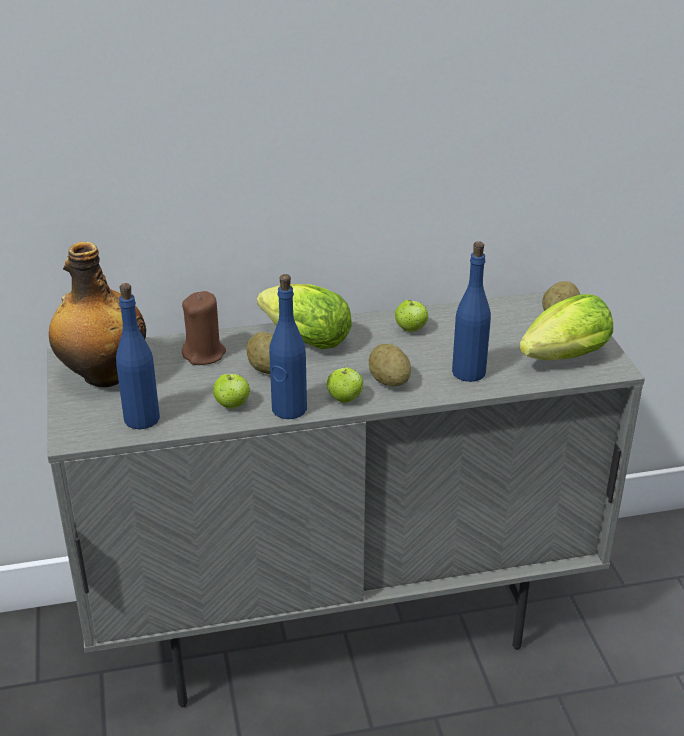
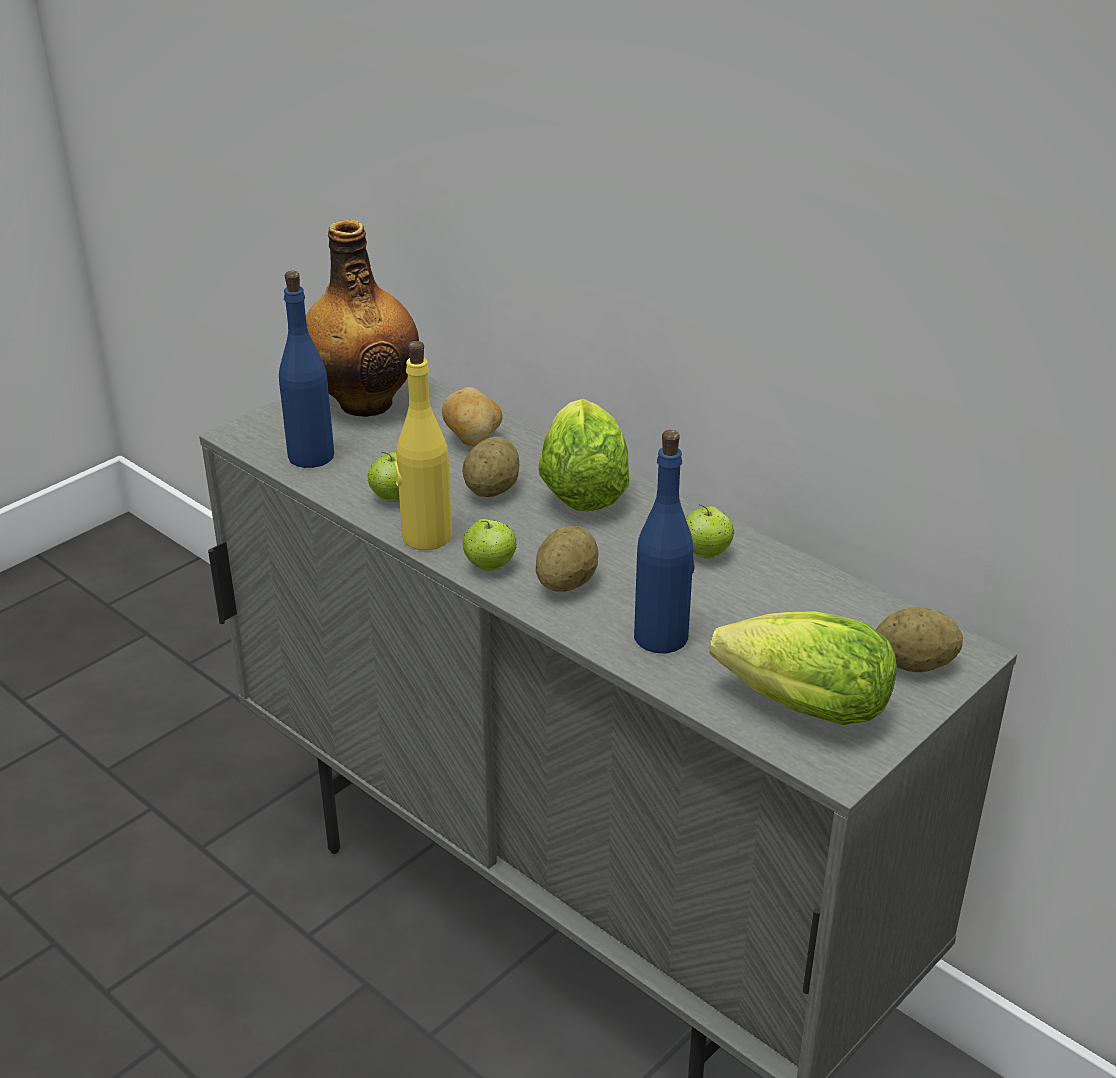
camera: 55 degrees right, 0 degrees up
brown candle [182,291,226,365] -> potato [442,387,502,446]
blue bottle [269,274,307,419] -> yellow bottle [395,341,452,550]

